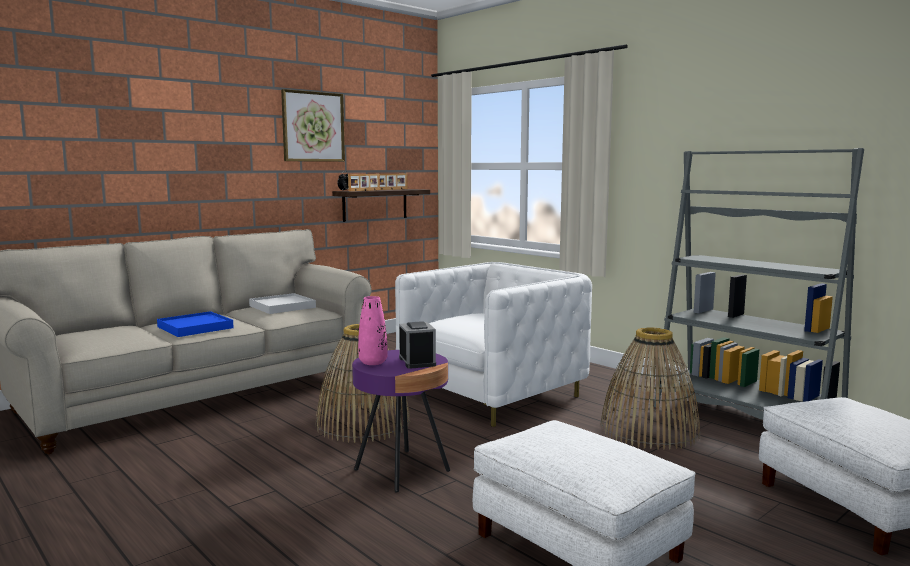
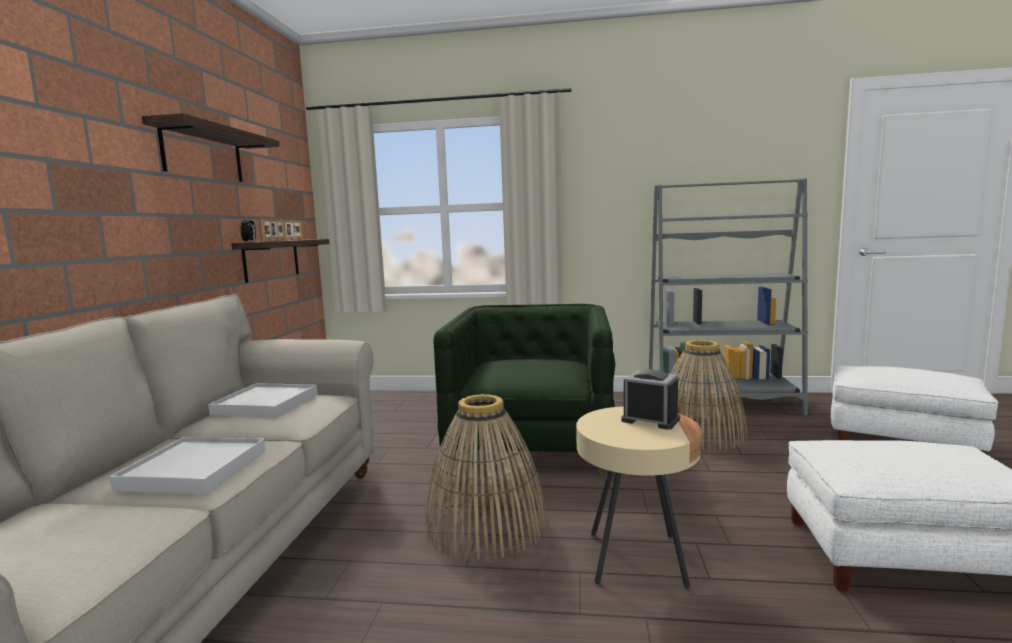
camera: 40 degrees left, 0 degrees up
blue tray [157,311,234,337] -> white tray [110,437,266,494]
picture [281,89,345,162] -> shelf [142,113,280,182]
purple side table [352,350,450,492] -> beige side table [576,406,701,588]
pink vase [358,296,387,365] -> none
white armchair [395,262,592,427] -> green armchair [433,304,615,475]

